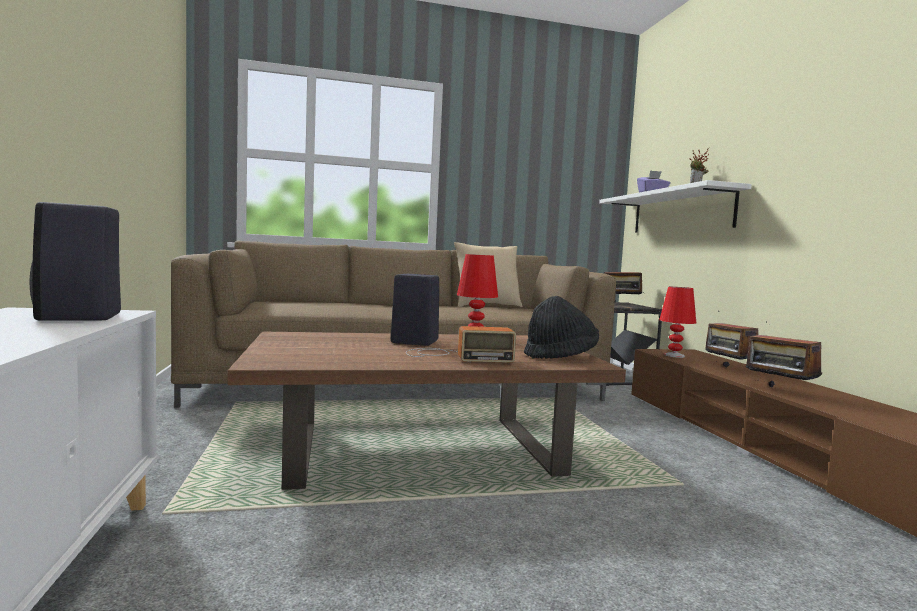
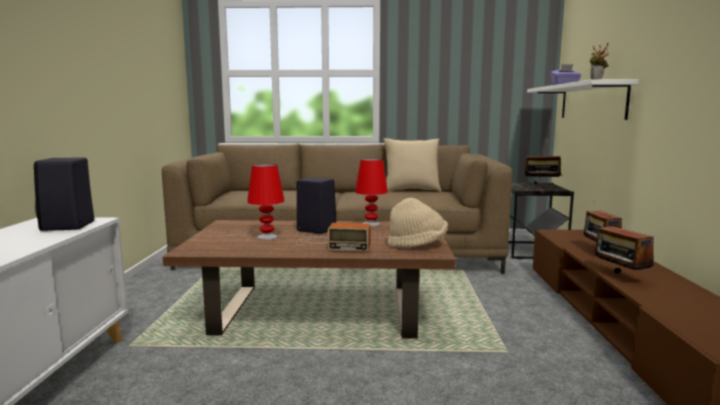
camera: 15 degrees right, 5 degrees up
black hat [524,296,599,359] -> beige hat [387,198,448,248]
red table lamp [659,287,696,358] -> red table lamp moved to [247,164,285,240]

